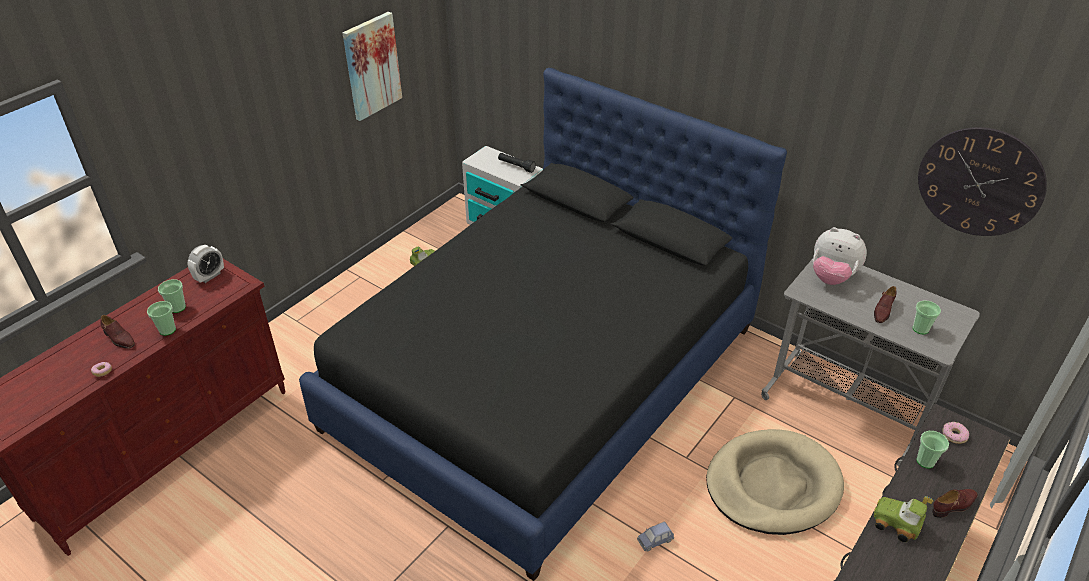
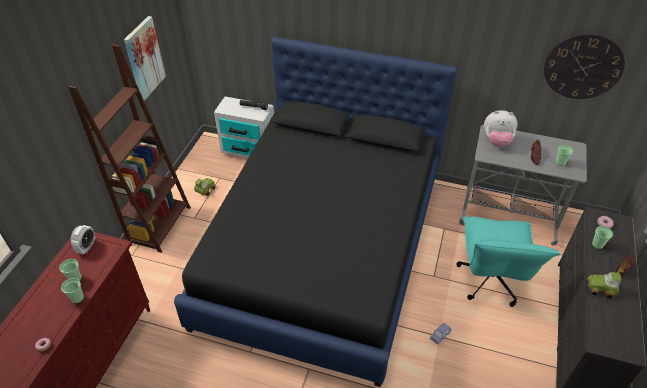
camera: 20 degrees left, 5 degrees up
brown shoe [101,315,135,349] -> none
beige dog bed [706,429,844,535] -> turquoise office chair [456,216,560,307]
none -> brown bookcase [68,44,191,253]

